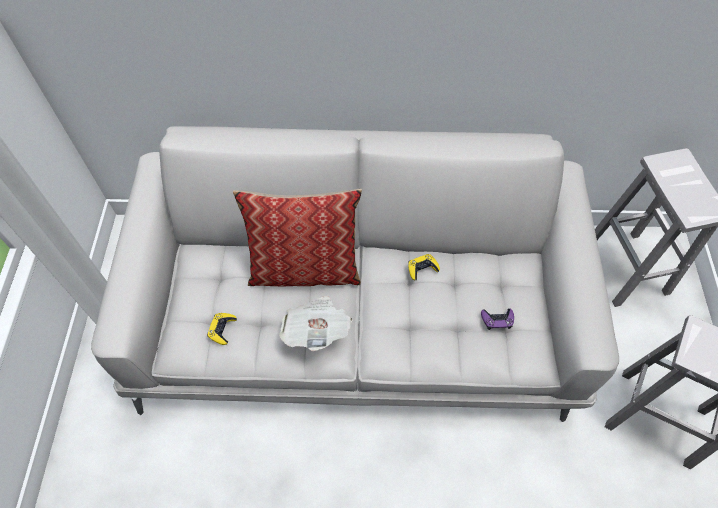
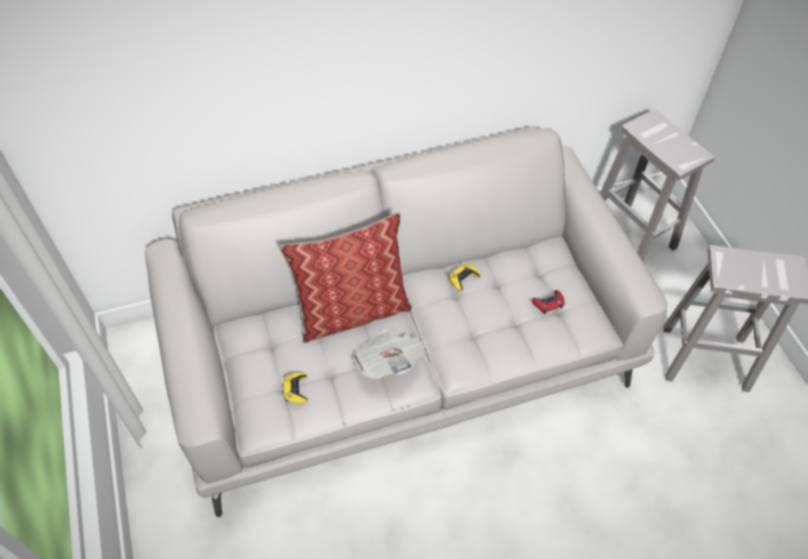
camera: 20 degrees left, 5 degrees down
purple game controller [481,308,514,330] -> red game controller [532,290,565,314]

